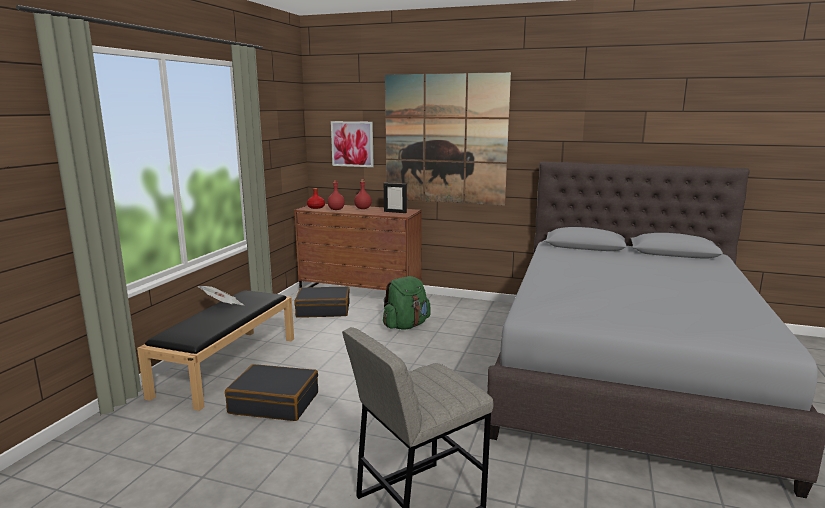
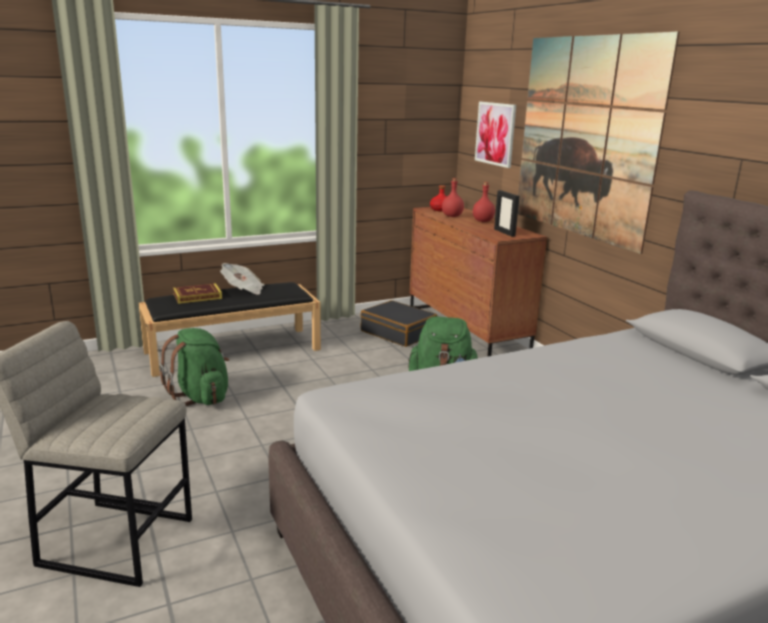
camera: 45 degrees right, 5 degrees up
black suitcase [225,364,318,421] -> green backpack [159,328,229,406]
none -> book [173,283,222,304]

